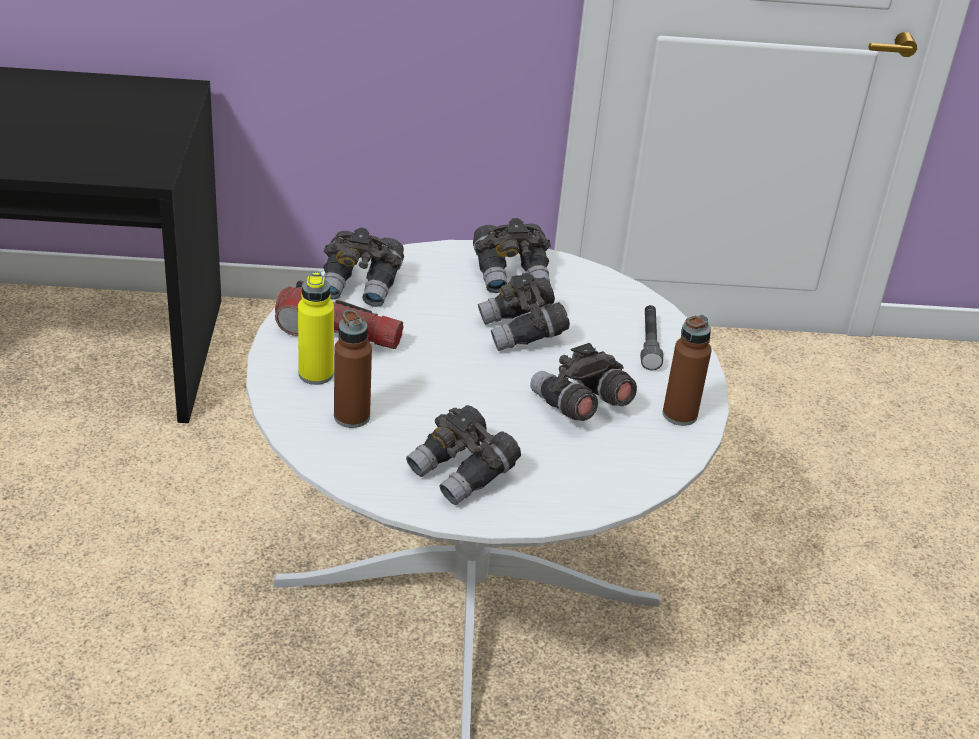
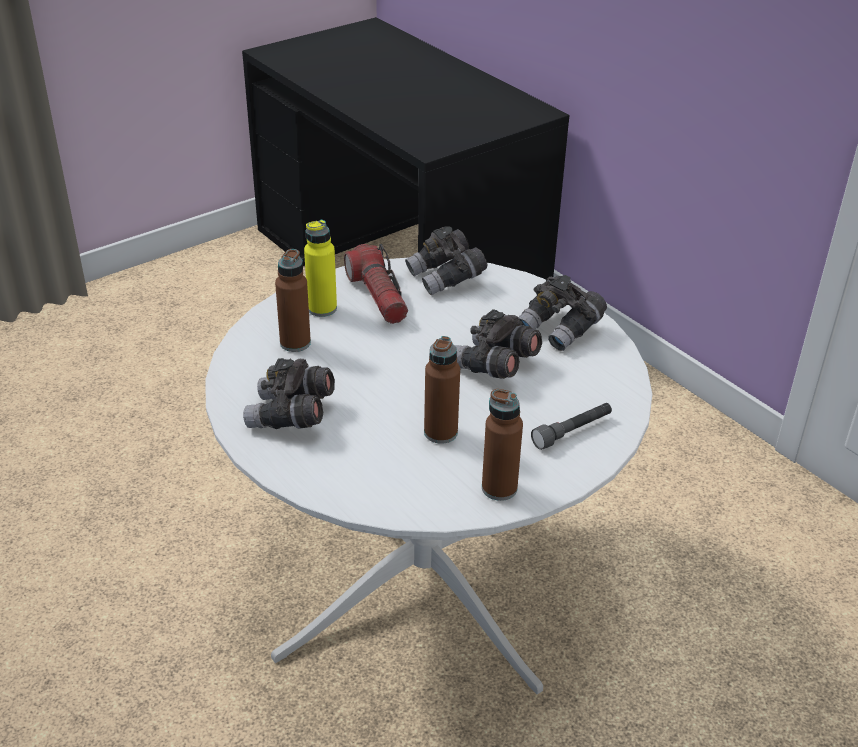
camera: 55 degrees right, 0 degrees up
grey binoculars [530,343,637,421] -> brown bottle [424,336,460,444]

